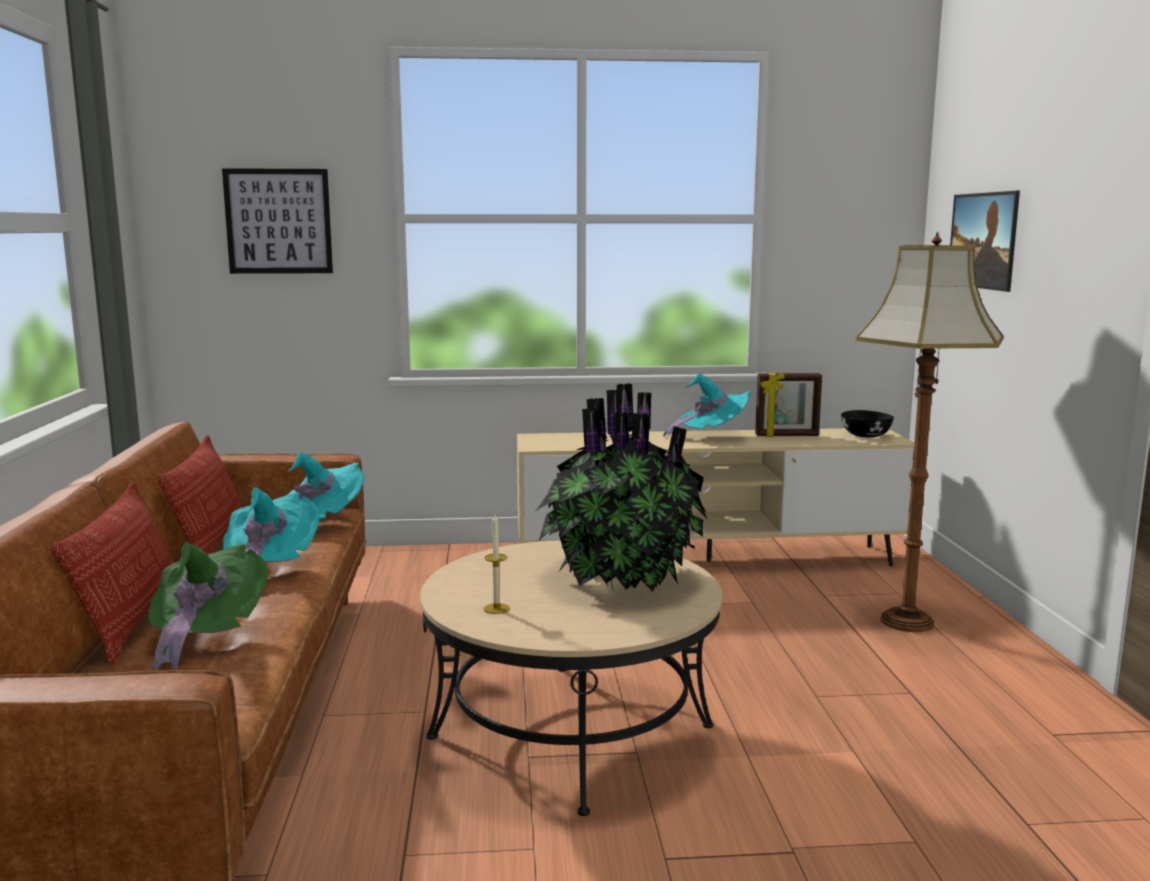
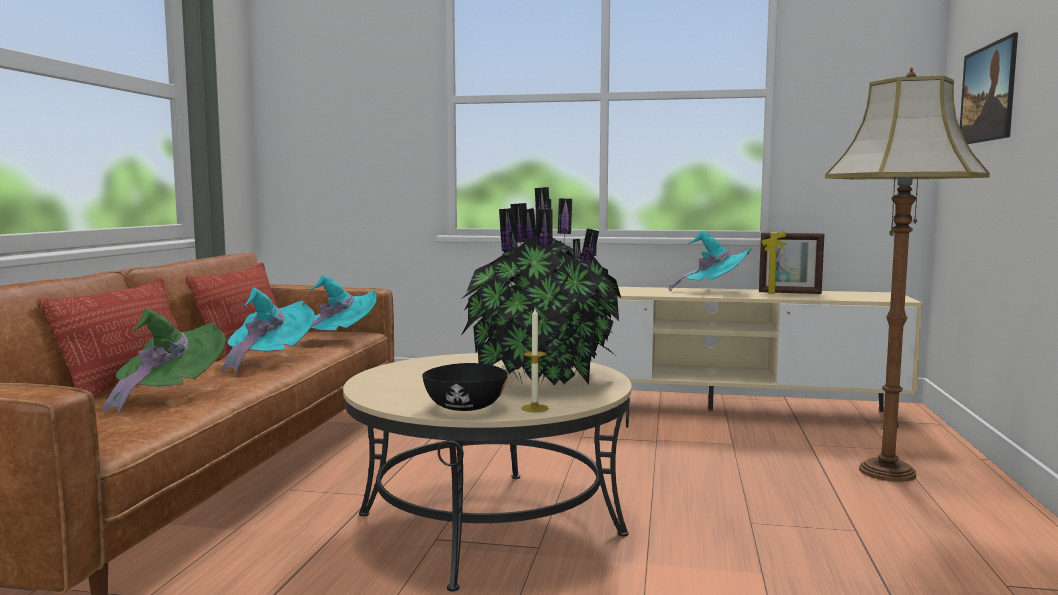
camera: 15 degrees right, 5 degrees down
picture [222,168,333,274] -> none
candle [484,514,510,614] -> candle moved to [521,308,548,412]
black bowl [841,410,894,437] -> black bowl moved to [422,363,508,411]

